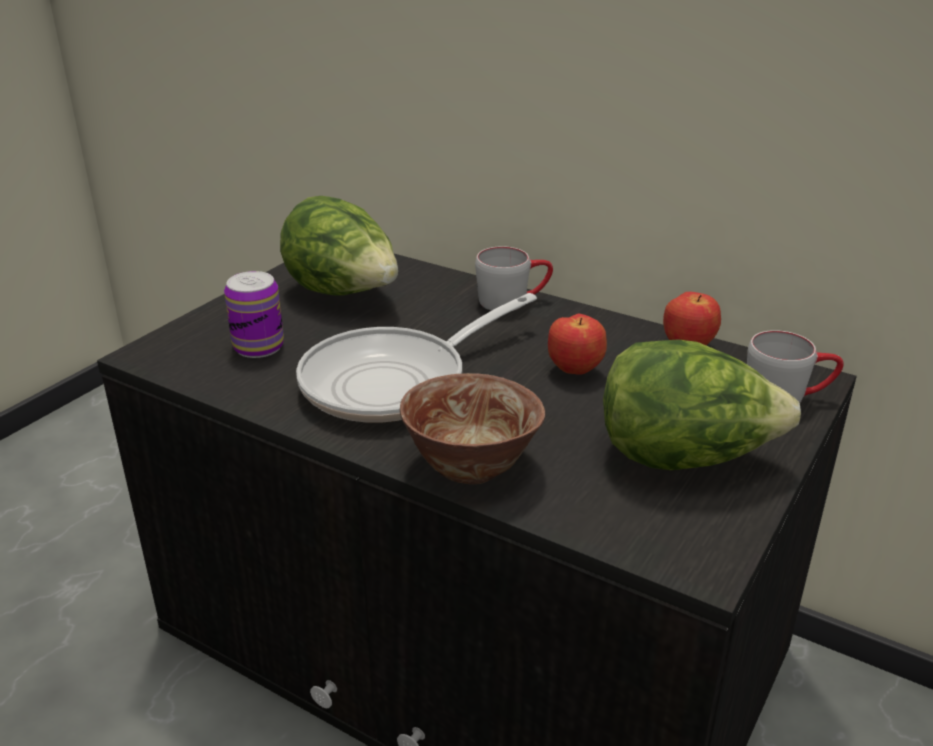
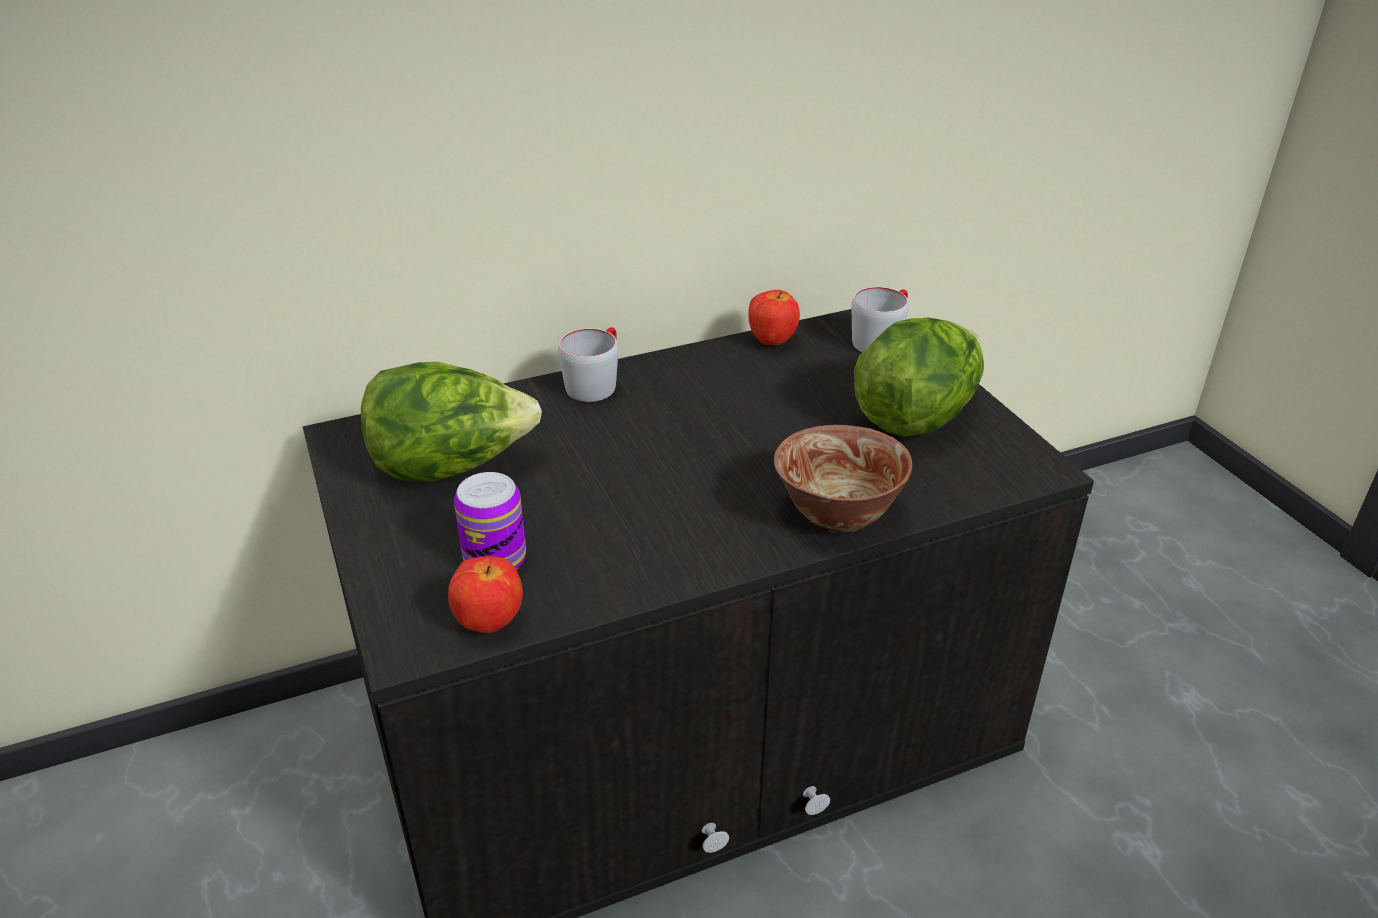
camera: 55 degrees left, 5 degrees up
frying pan [296,293,537,423] -> none
apple [548,313,607,375] -> apple moved to [448,556,523,633]

